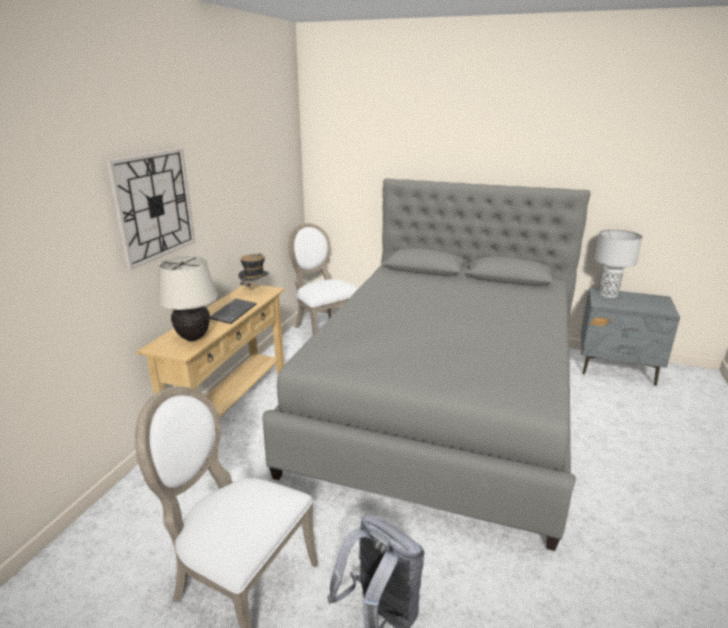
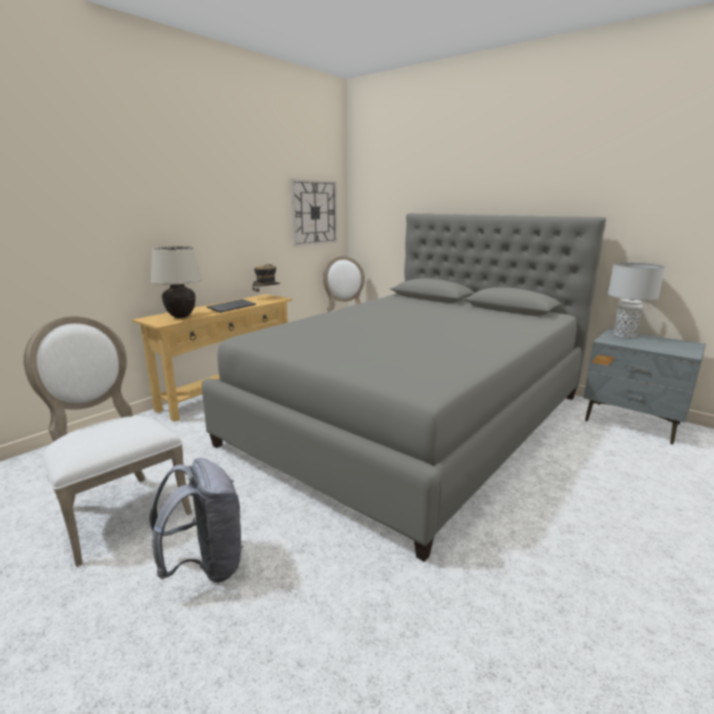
camera: 20 degrees right, 5 degrees down
wall clock [106,148,195,270] -> wall clock moved to [290,179,337,247]

